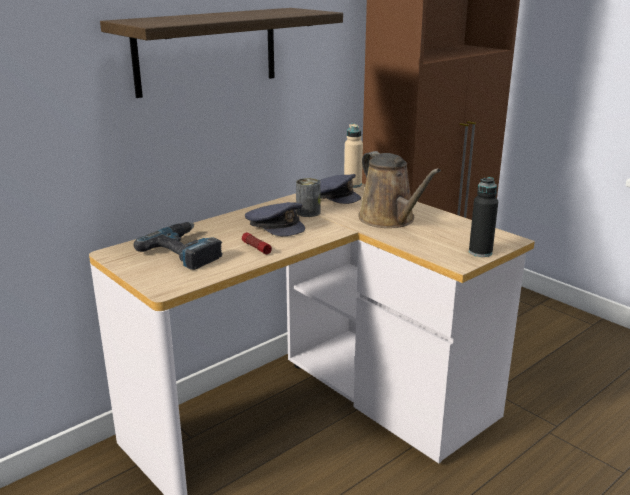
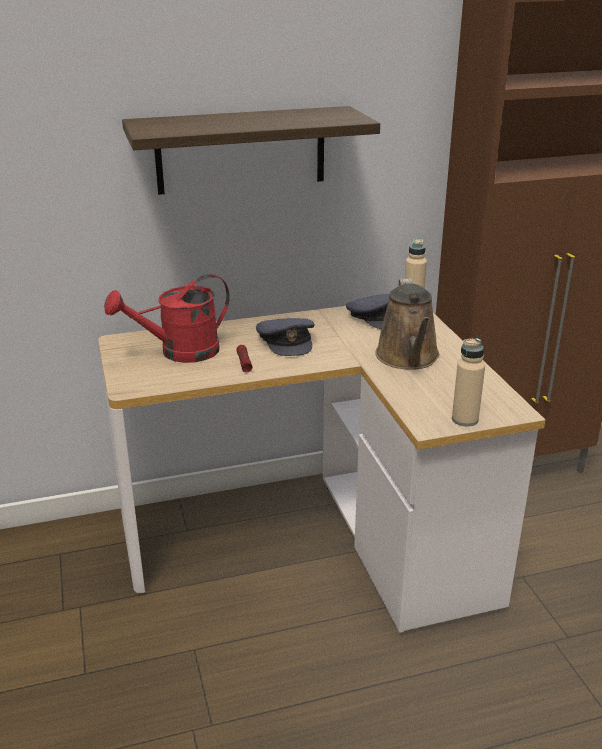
camera: 25 degrees right, 5 degrees up
power drill [133,222,223,270] -> red watering can [104,274,230,363]
can [296,178,321,217] -> none
black bottle [469,177,498,257] -> beige bottle [452,338,485,426]

